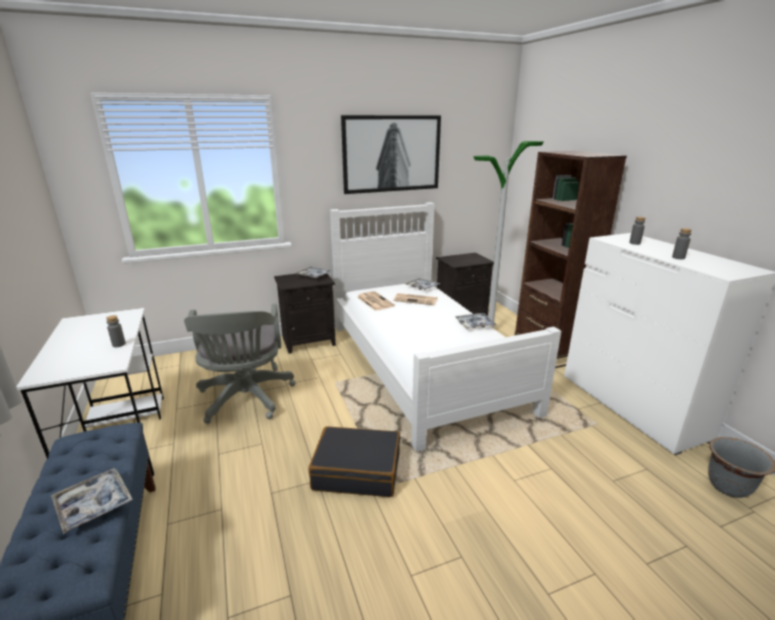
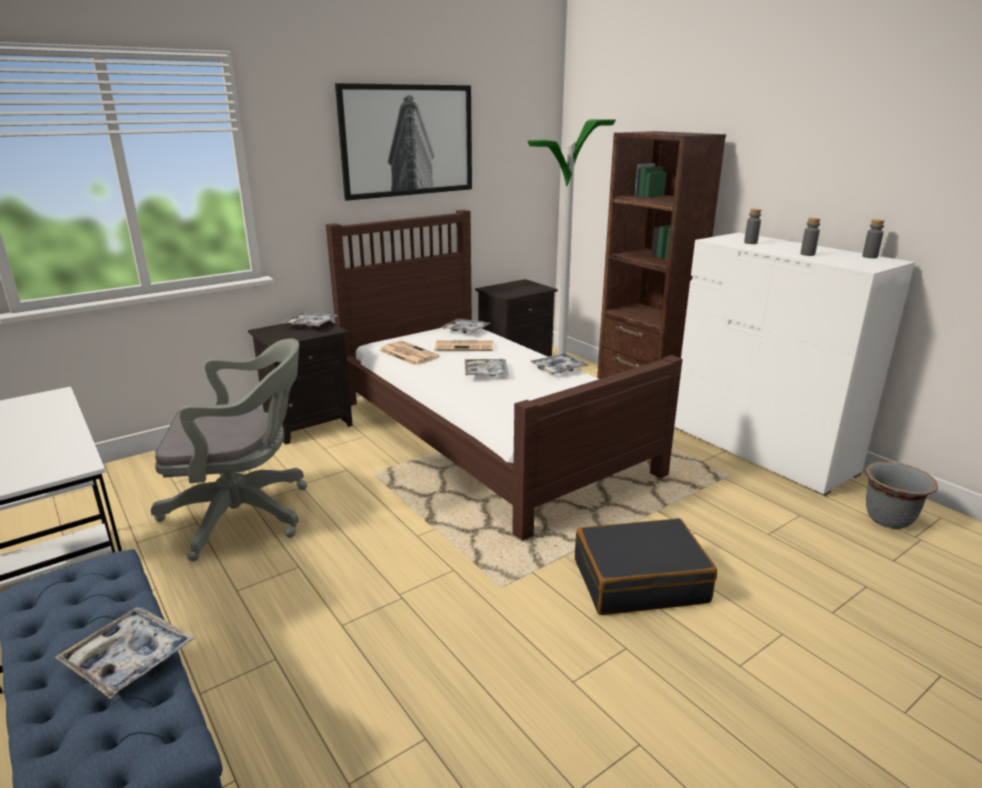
camera: 15 degrees left, 0 degrees up
grey bottle [106,315,126,347] -> grey bottle moved to [862,220,885,258]
grey office chair [184,304,296,424] -> grey office chair turned 75 degrees counterclockwise [151,339,307,561]
black suitcase [309,427,400,497] -> black suitcase moved to [575,518,717,615]
white bed [330,202,561,452] -> brown bed [326,210,683,541]
none -> tray [465,359,509,376]

